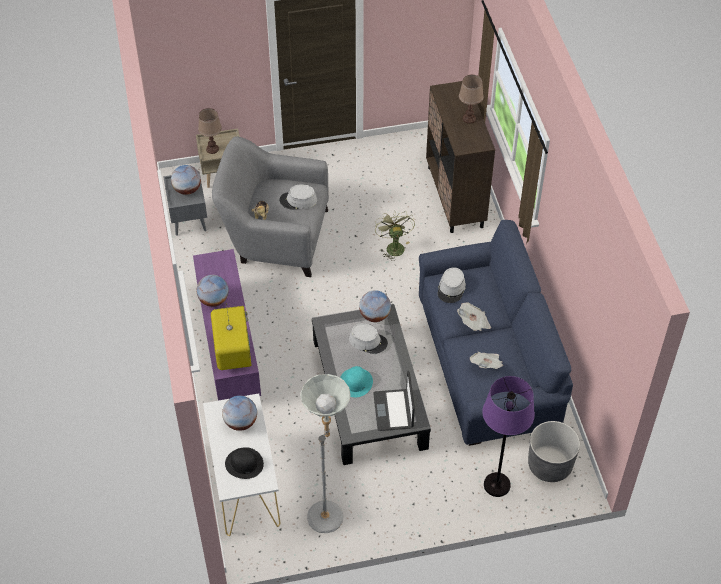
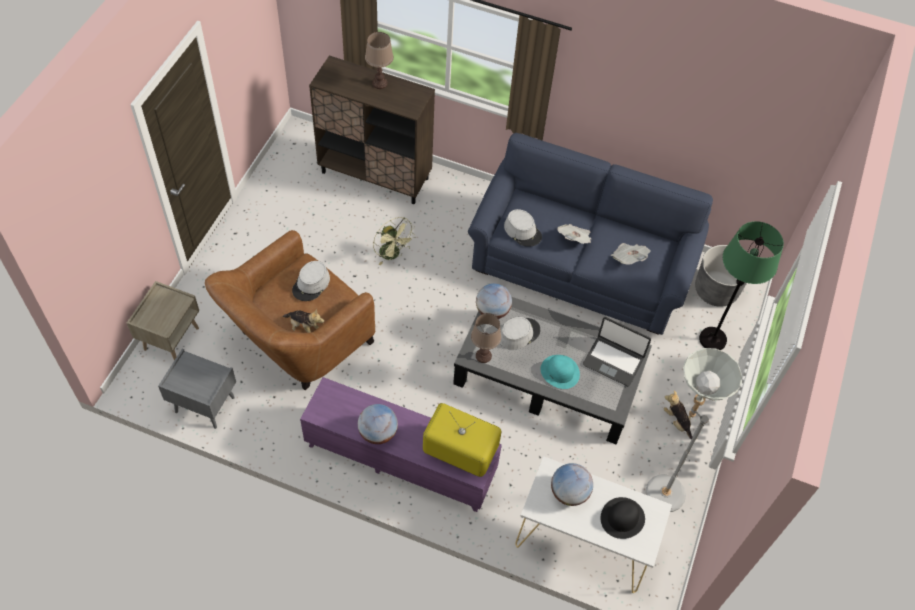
camera: 60 degrees left, 5 degrees up
globe [171,165,201,195] -> none
brown table lamp [198,108,222,154] -> brown table lamp moved to [471,313,501,363]
grey armchair [212,136,329,277] -> brown armchair [205,230,375,390]
green fan [375,210,415,259] -> green fan turned 150 degrees counterclockwise [373,217,416,266]
purple floor lamp [482,376,535,497] -> green floor lamp [699,221,784,350]
none -> plush toy [664,390,693,440]

